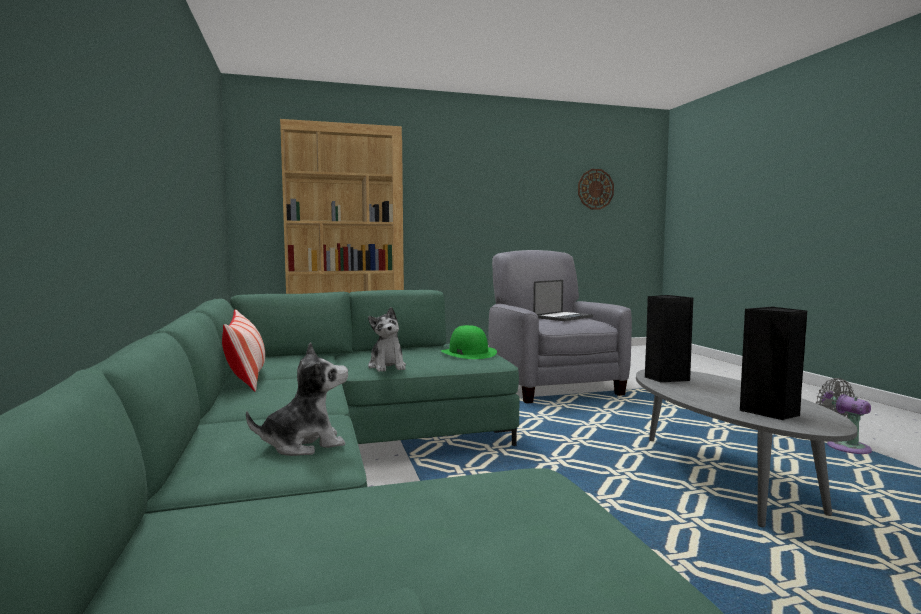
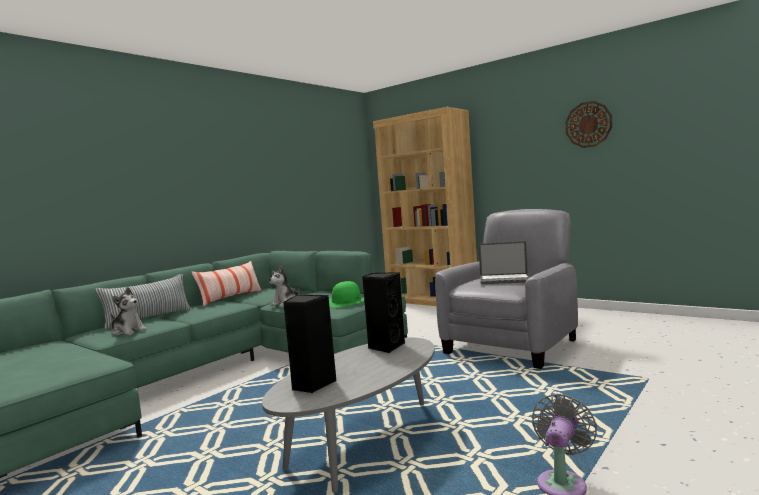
camera: 55 degrees right, 0 degrees up
wall clock [578,169,614,210] -> wall clock moved to [565,101,612,148]
none -> pillow [95,274,191,329]

